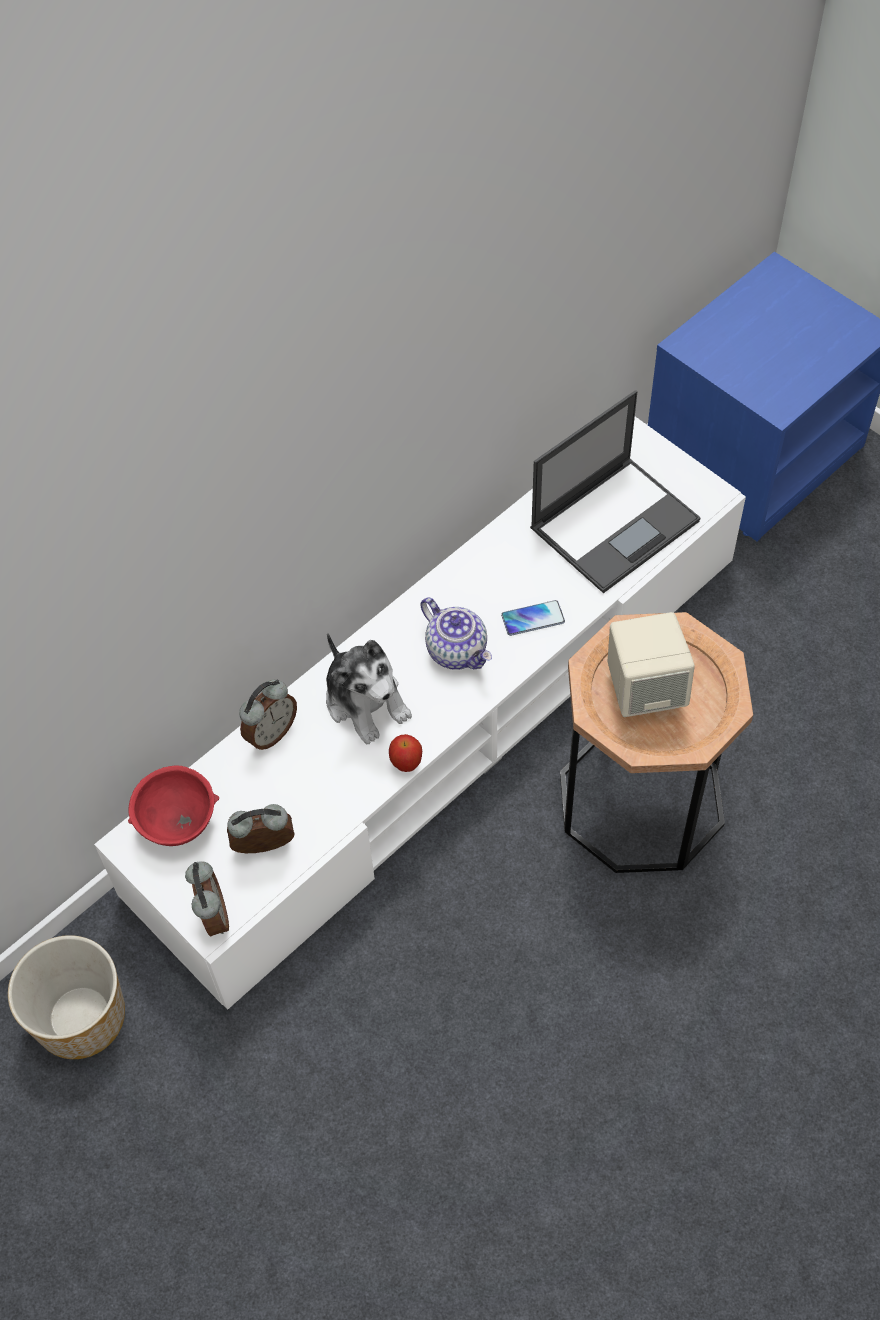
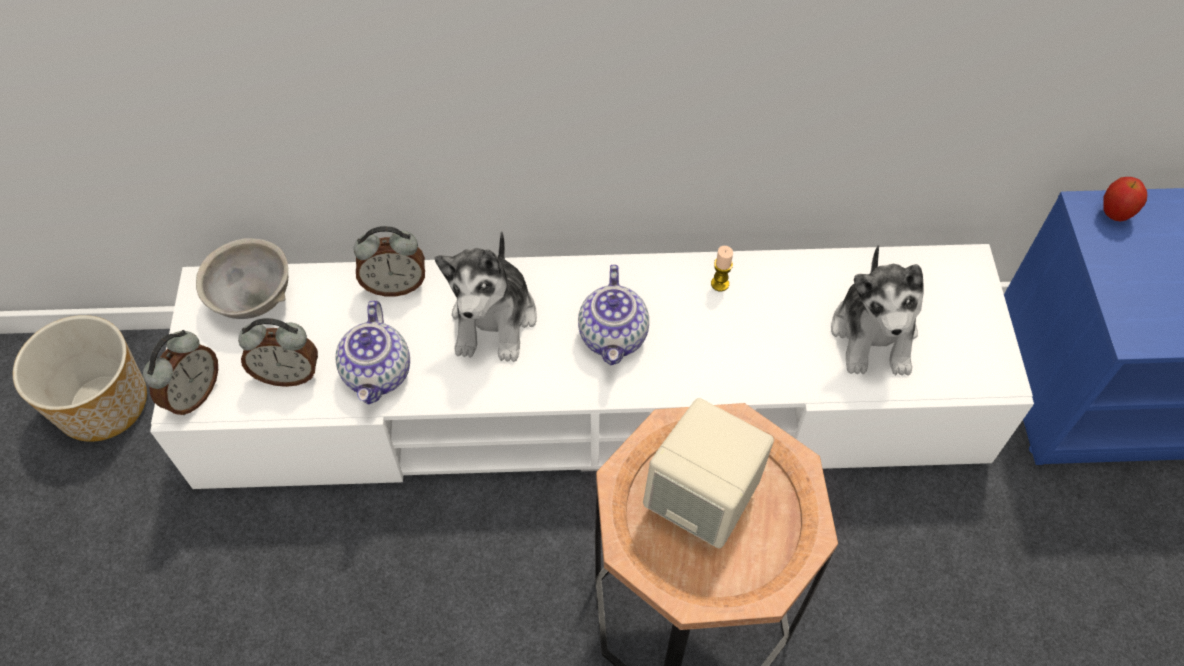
camera: 40 degrees right, 0 degrees up
red bowl [128,765,219,846] -> grey bowl [196,238,288,319]
alarm clock [227,804,295,853] -> alarm clock turned 150 degrees clockwise [238,318,318,387]
apple [389,734,422,772] -> apple moved to [1103,177,1147,222]
phone [501,600,565,636] -> none
laptop [530,390,701,593] -> plush toy [831,245,924,376]
none -> teapot [336,300,410,405]
none -> candle [711,246,733,291]

